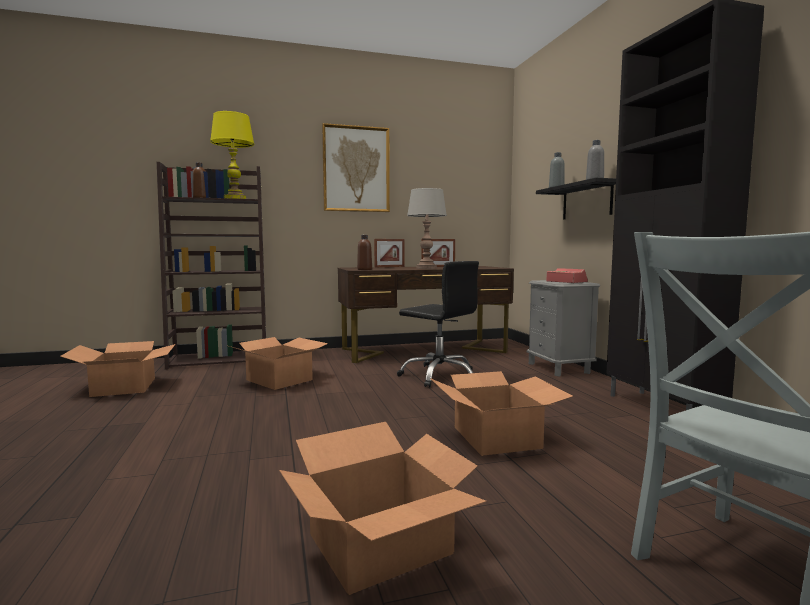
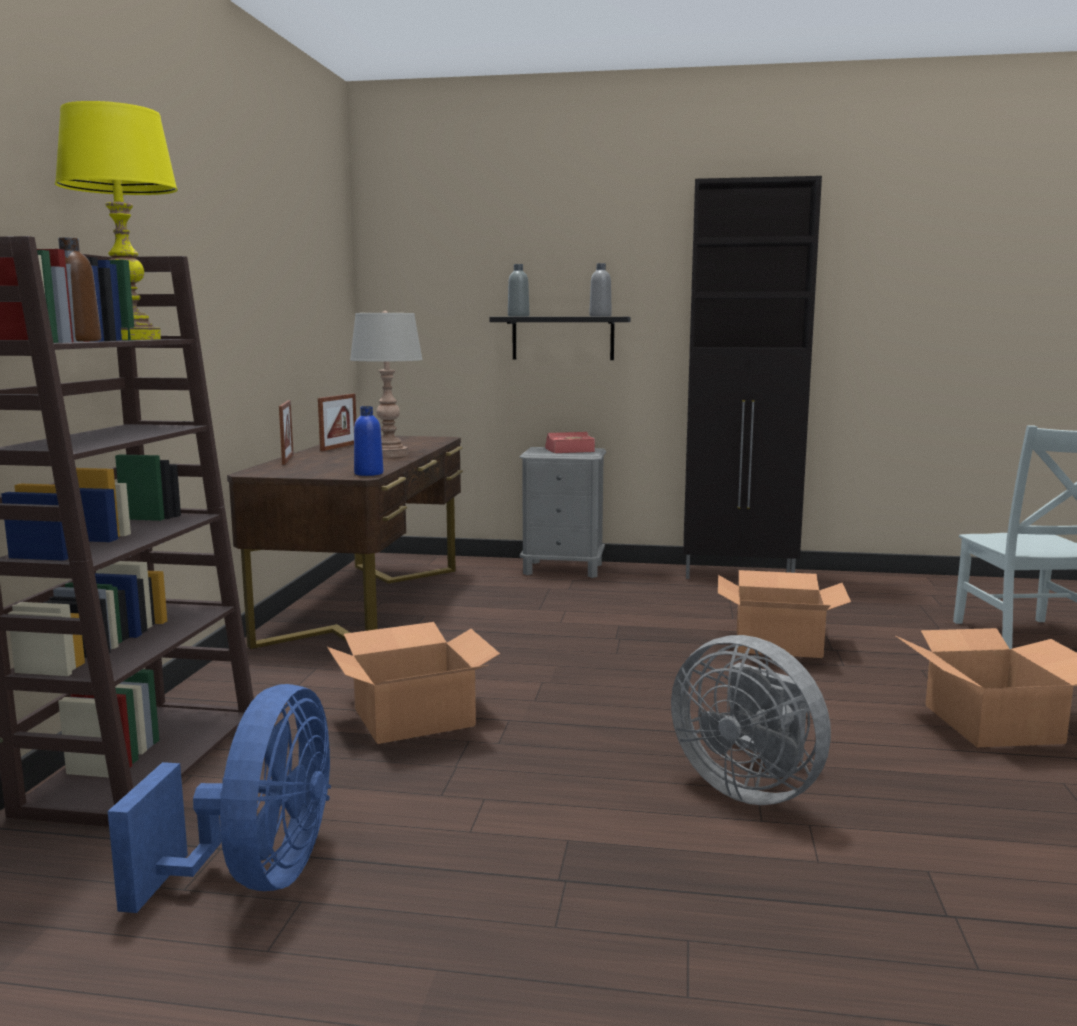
camera: 65 degrees left, 5 degrees up
cardboard box [60,341,176,397] -> blue fan [108,684,331,913]
picture [322,123,390,212] -> none
brown bottle [357,235,372,270] -> blue bottle [354,406,383,476]
black office chair [397,261,479,388] -> none
none -> grey fan [671,635,831,805]

